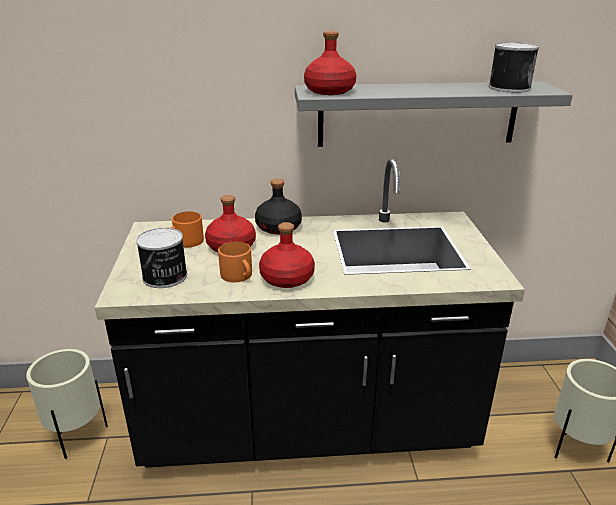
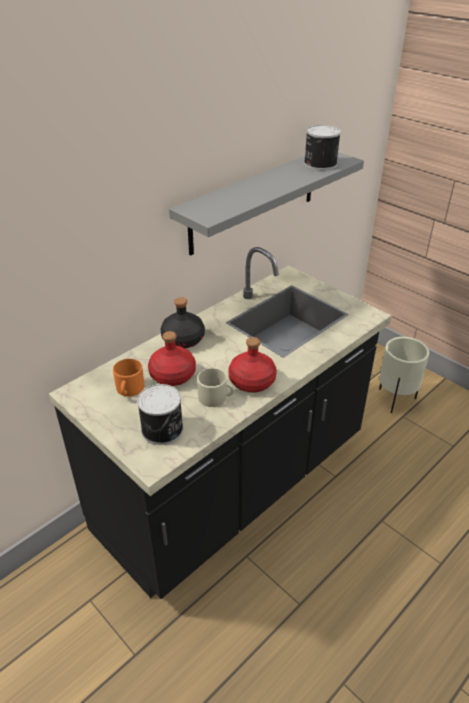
camera: 40 degrees left, 10 degrees up
beige planter [26,349,108,459] -> none
orange mug [218,242,252,282] -> beige mug [197,368,235,407]
red bottle [304,31,356,95] -> none

